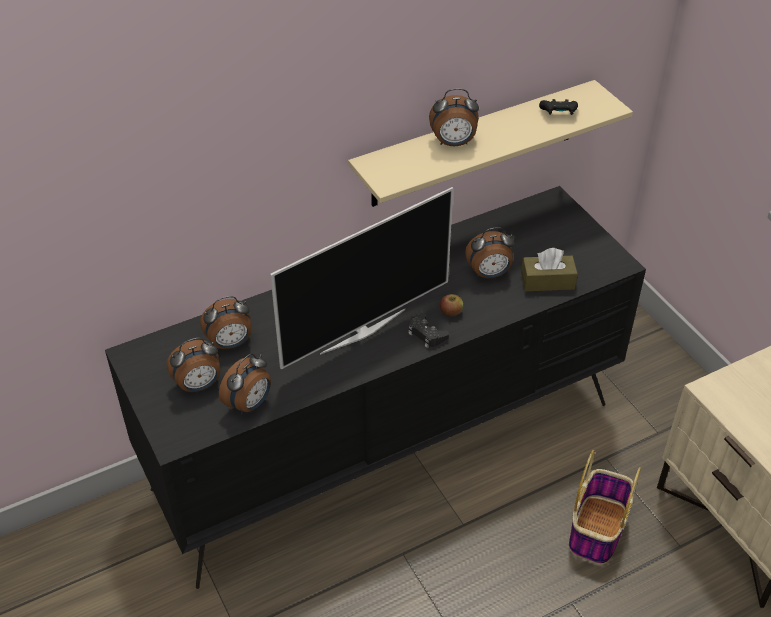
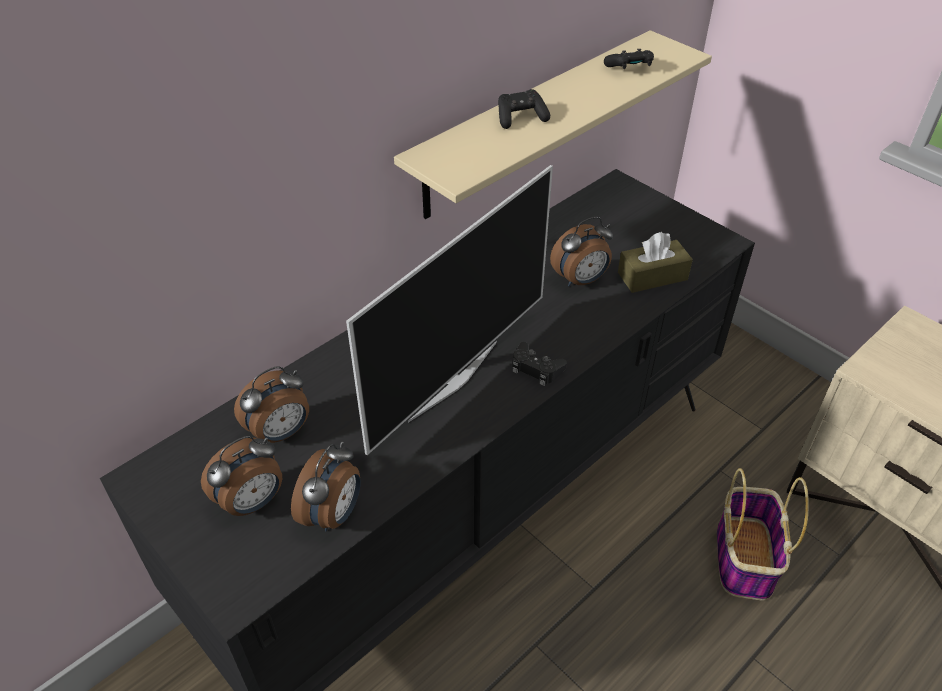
camera: 15 degrees left, 0 degrees up
alarm clock [429,89,479,146] -> black game controller [498,89,550,129]
apple [440,294,463,317] -> none

